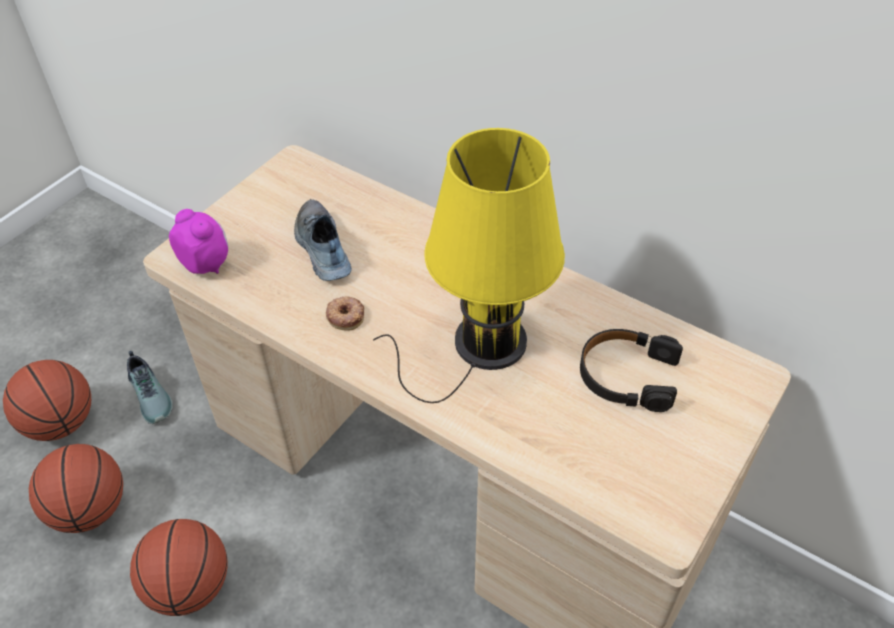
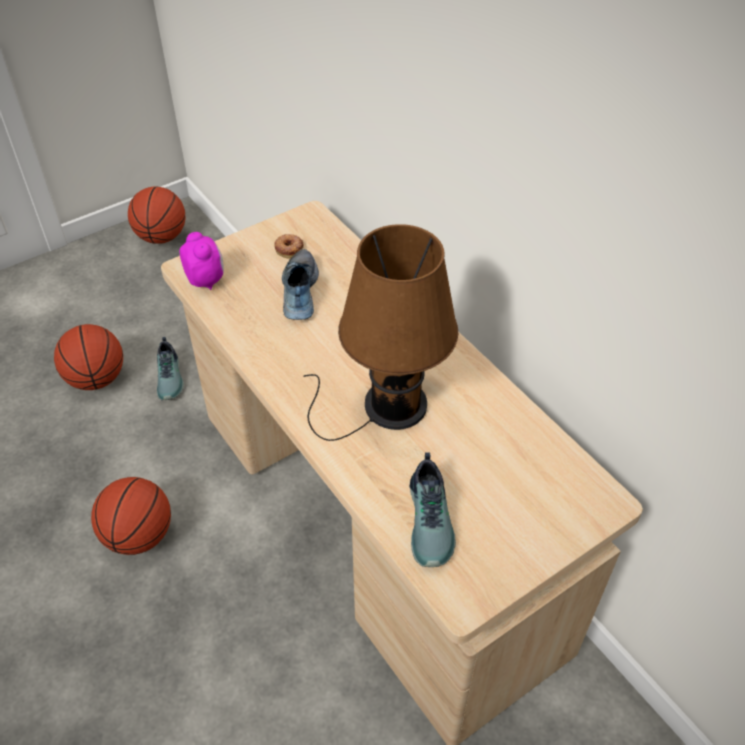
camera: 20 degrees right, 0 degrees up
basketball [29,444,123,533] -> basketball moved to [128,187,186,244]
donut [326,296,365,331] -> donut moved to [274,234,304,258]
yellow table lamp [373,128,565,403] -> brown table lamp [303,224,458,441]
black headphones [580,329,683,412] -> none
none -> shoe [409,452,456,567]

